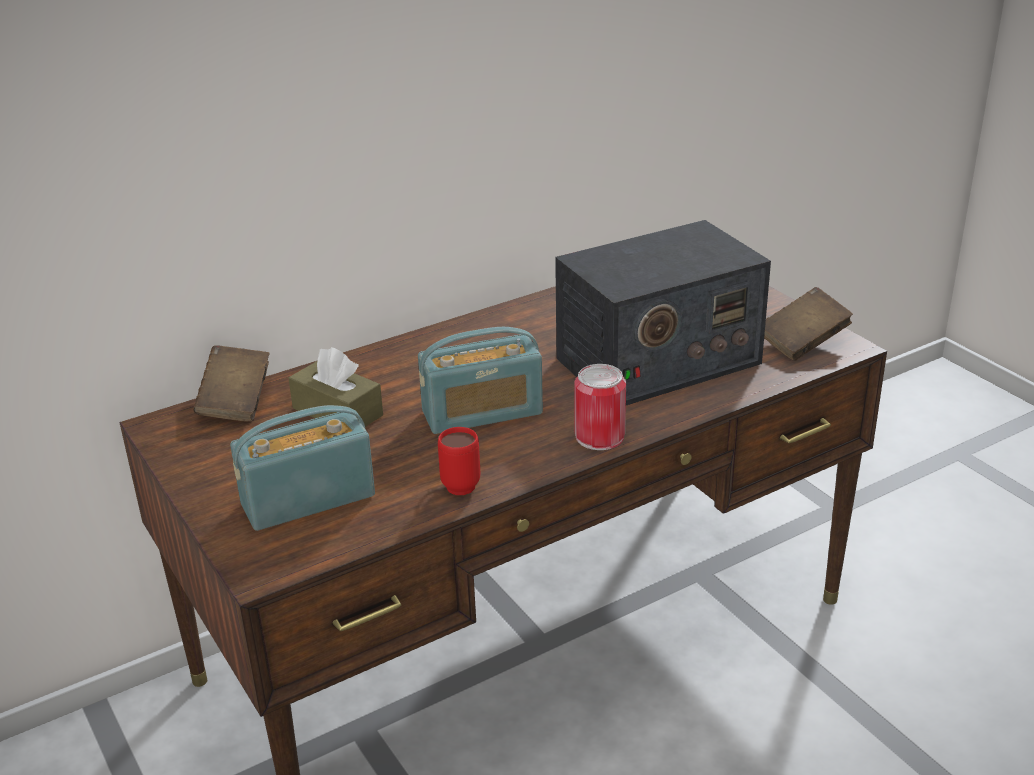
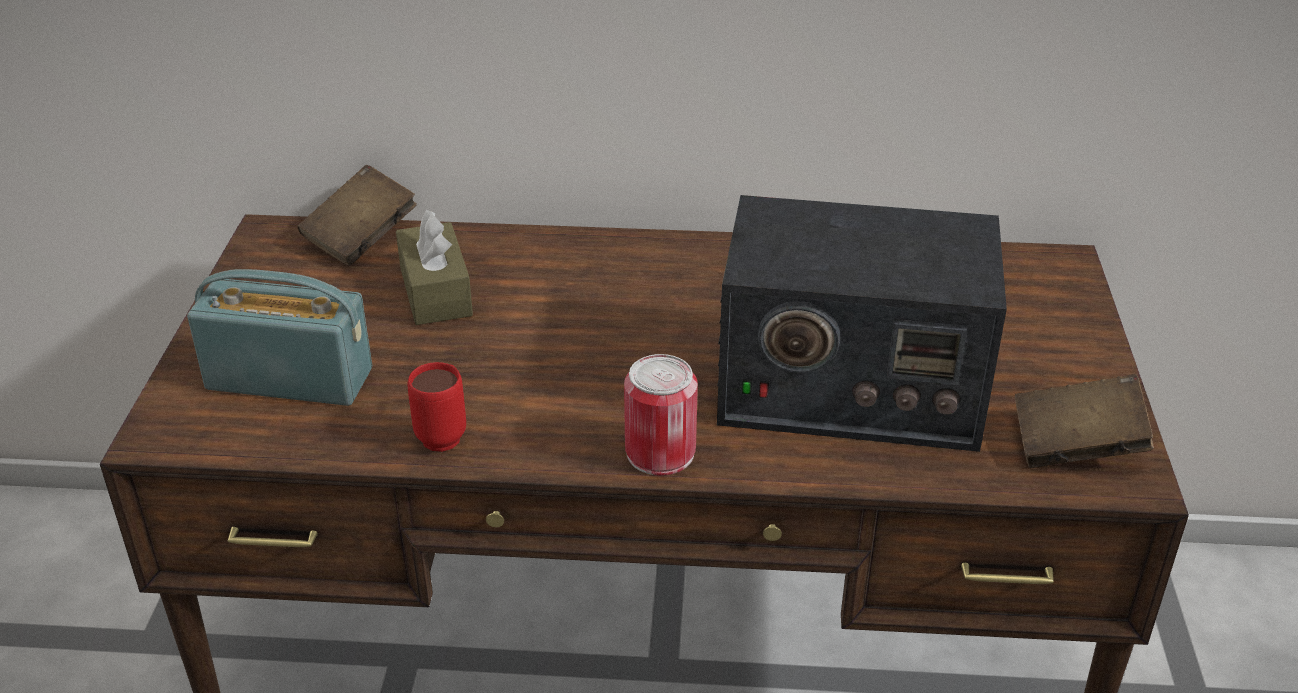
camera: 35 degrees right, 5 degrees up
radio [418,327,543,434] -> none

